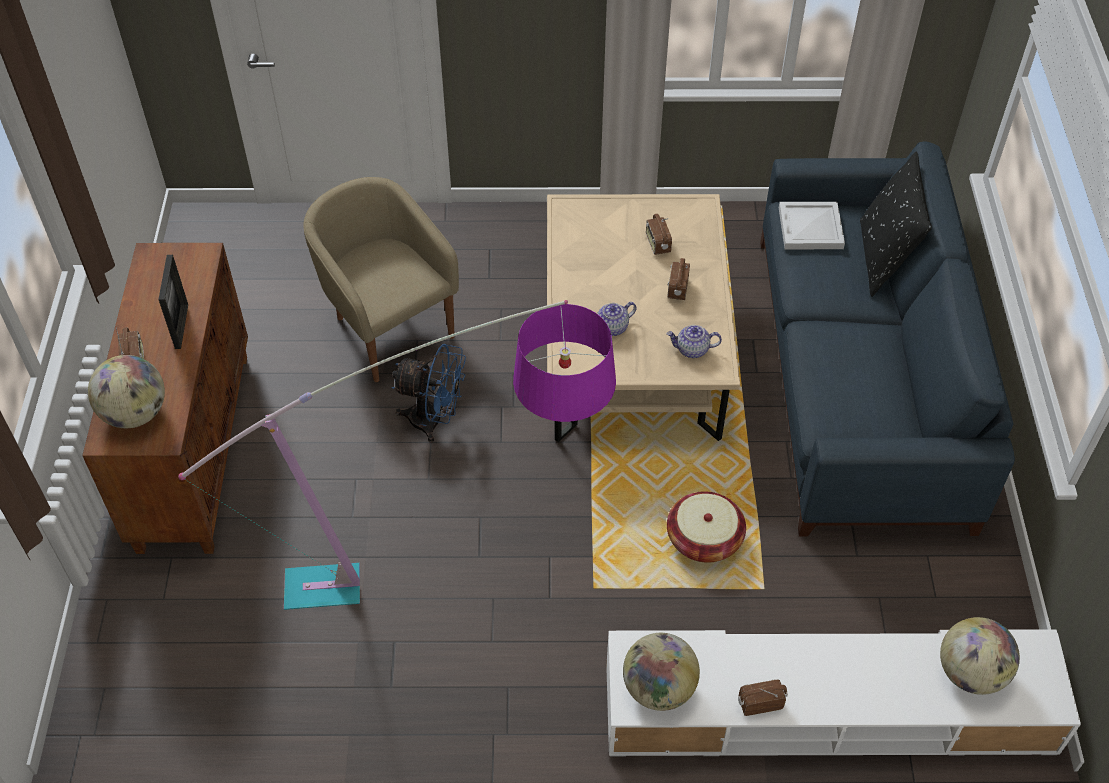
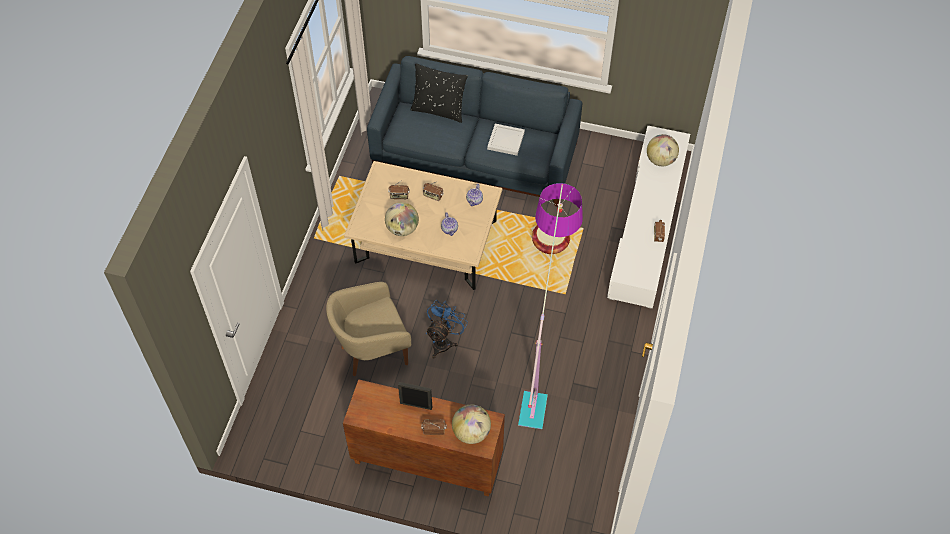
camera: 75 degrees left, 5 degrees up
globe [623,633,700,711] -> globe moved to [385,202,419,236]
white tray [779,202,845,249] -> white tray moved to [487,124,525,156]

